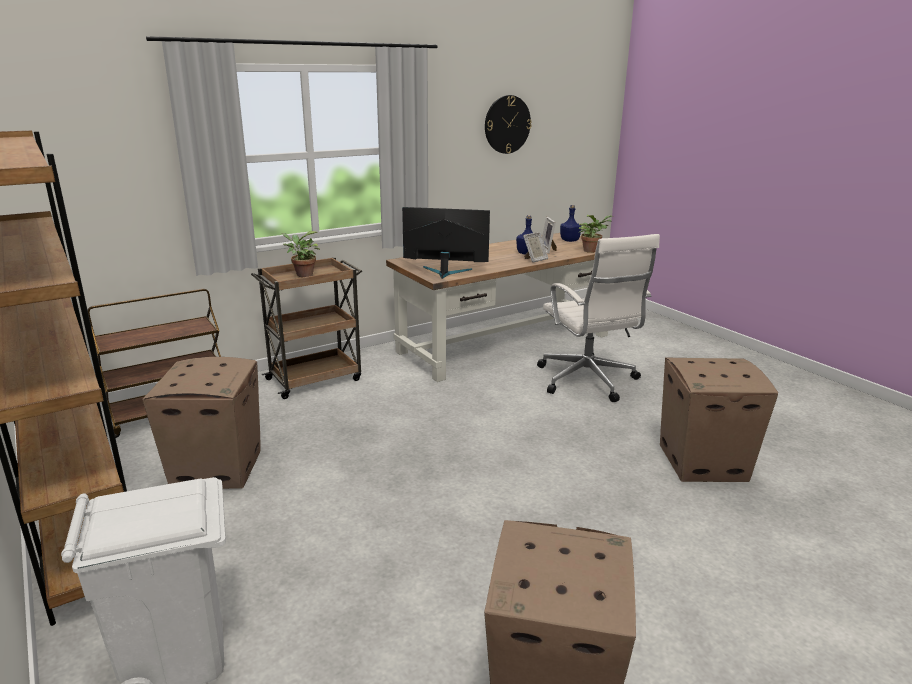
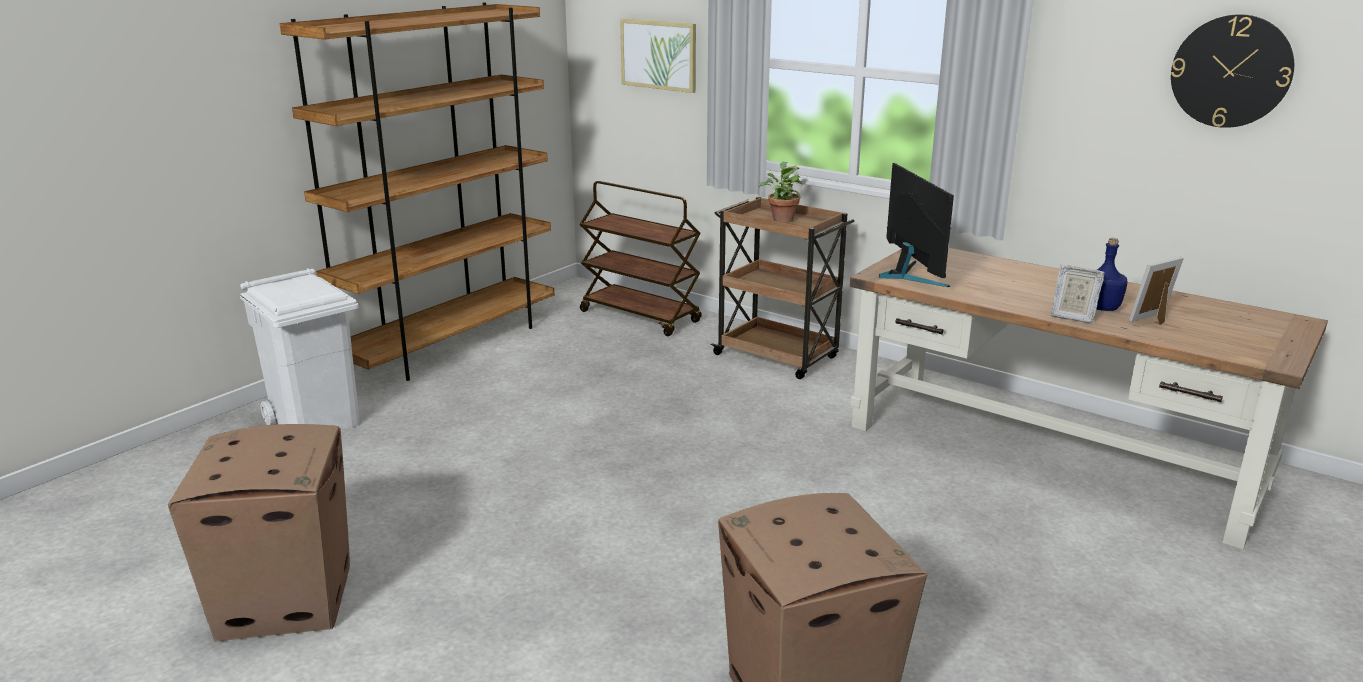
camera: 70 degrees right, 0 degrees up
cardboard box [142,357,261,489] -> none
white office chair [537,234,660,402] -> none
blue bottle [560,205,581,242] -> none
potted plant [579,215,613,253] -> none
none -> picture [620,18,696,93]

